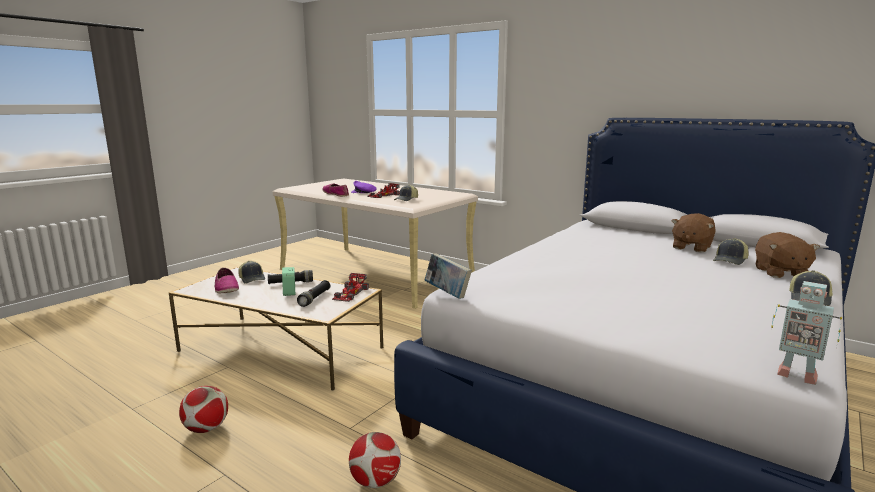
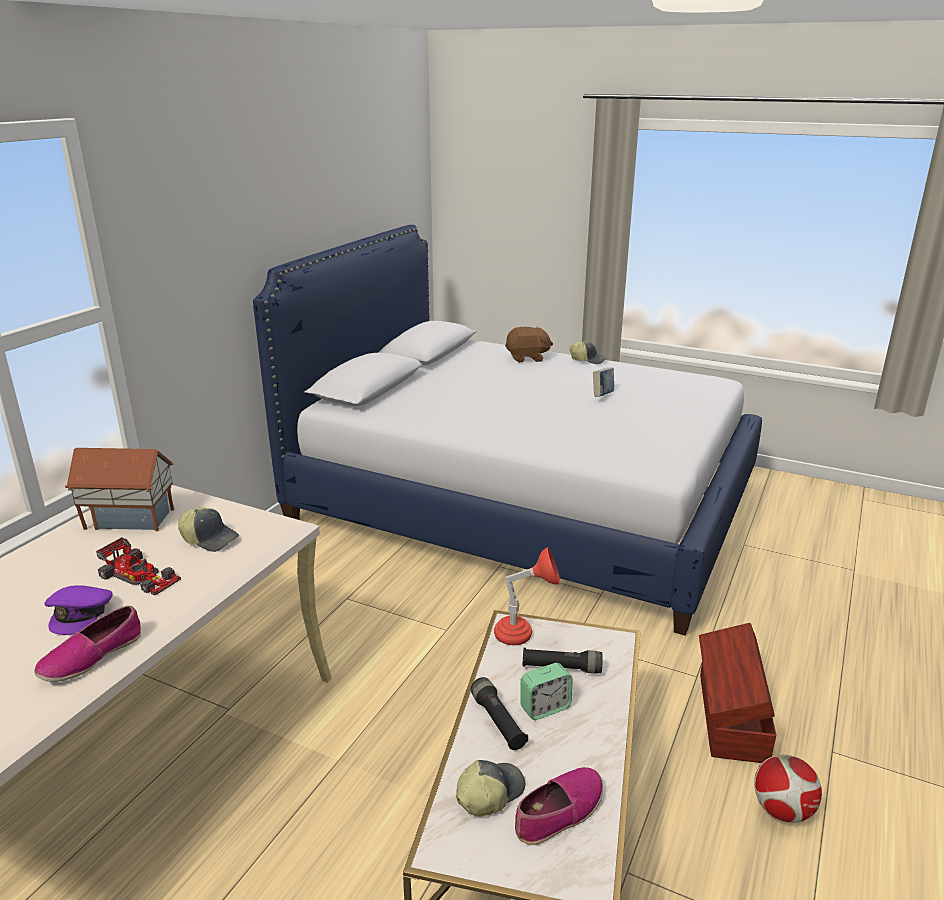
camera: 100 degrees left, 10 degrees up
toy car [332,273,369,302] -> red table lamp [494,547,560,645]
football [349,432,401,488] -> none
book [425,253,472,299] -> book moved to [593,368,614,397]
brown plush toy [671,213,716,253] -> none
cap [713,238,748,265] -> none
toy robot [771,281,843,385] -> none
none -> toy house [65,448,174,531]
none -> brown storage box [699,623,776,763]

